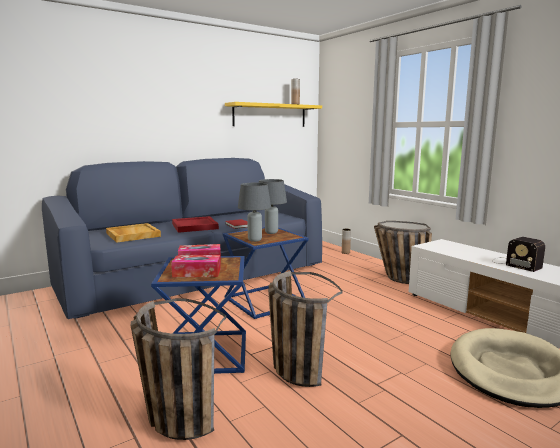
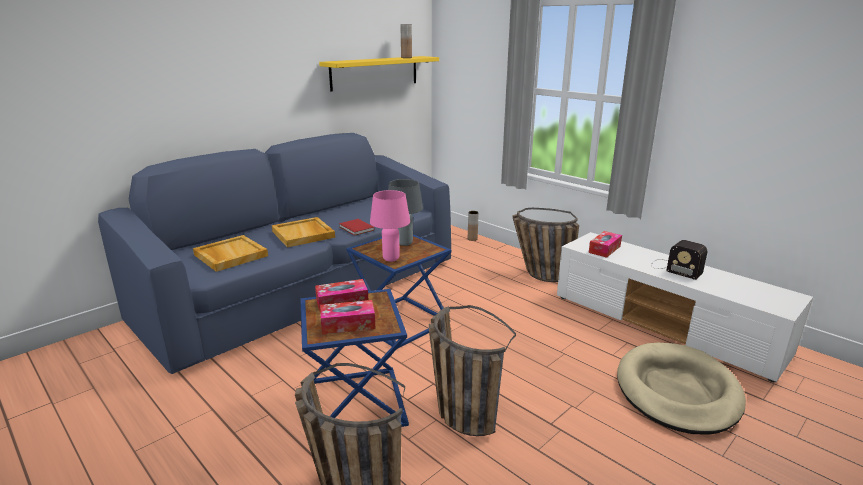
camera: 10 degrees left, 10 degrees up
red tray [172,216,219,233] -> beige tray [272,217,335,247]
grey table lamp [238,183,271,242] -> pink table lamp [370,190,410,262]
none -> tissue box [589,231,622,258]

